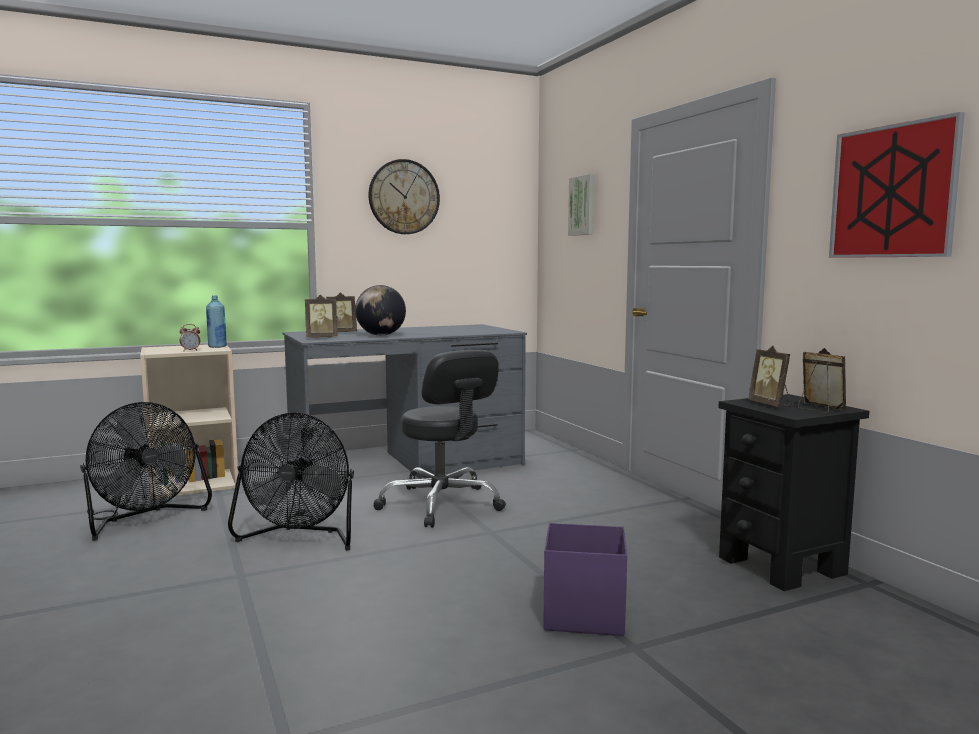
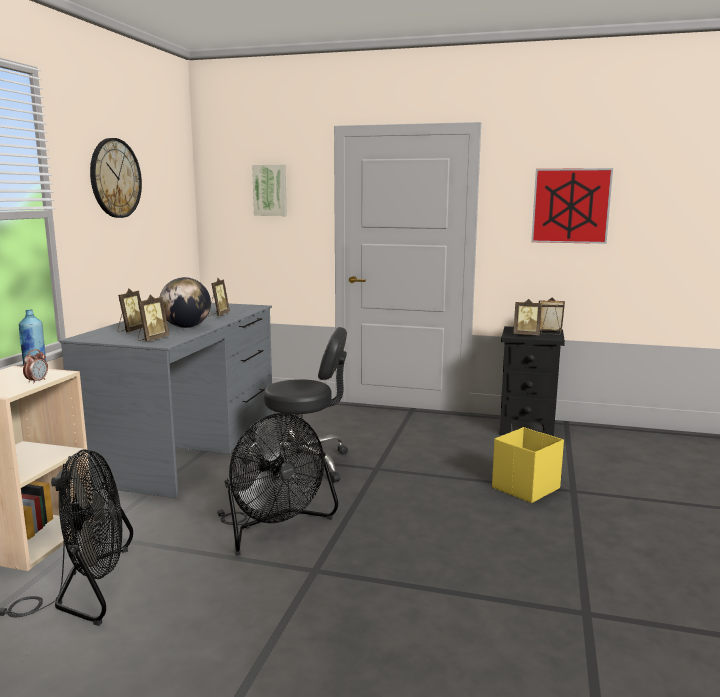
camera: 50 degrees left, 5 degrees up
purple storage box [543,523,627,636] -> yellow storage box [492,427,564,503]
none -> picture frame [208,278,230,316]

